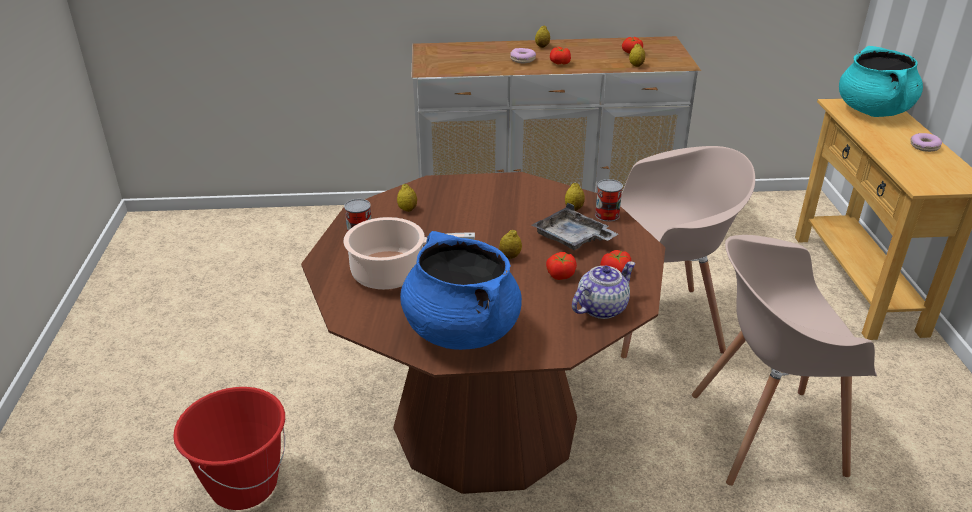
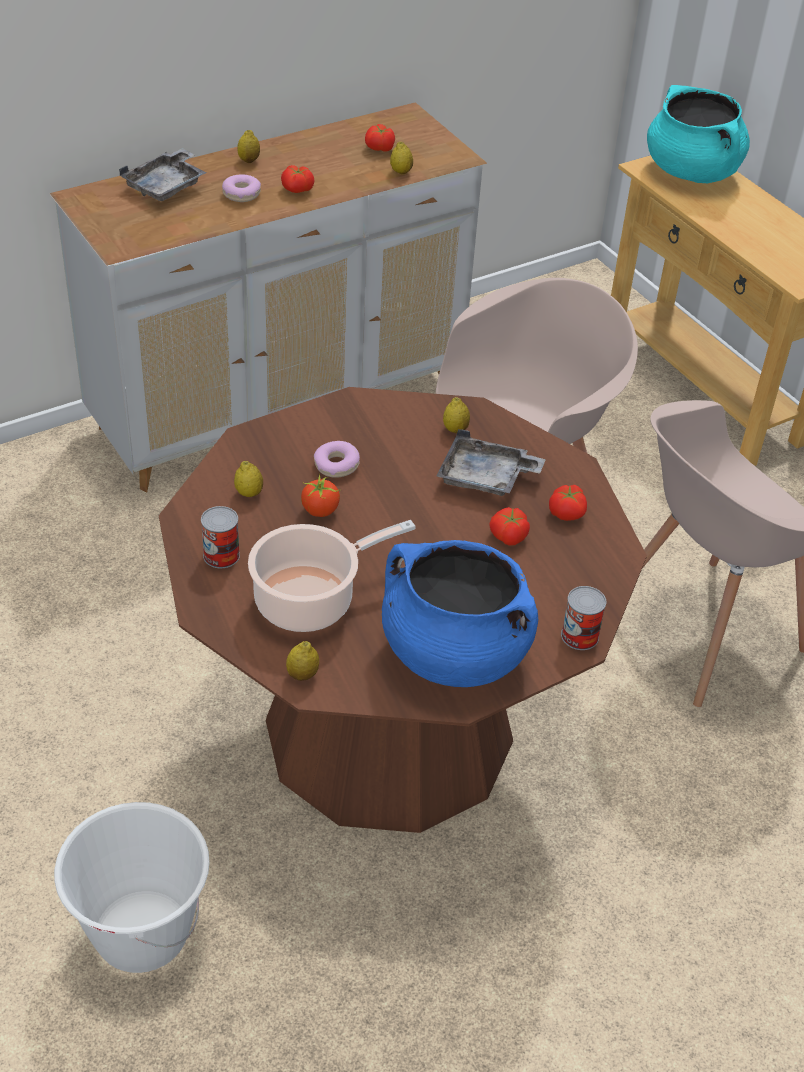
camera: 30 degrees left, 10 degrees up
red bucket [173,387,285,510] -> white bucket [54,802,210,973]
lemon [499,230,522,259] -> lemon moved to [286,641,319,681]
teapot [572,261,636,319] -> none
can [595,179,623,222] -> can moved to [561,586,606,650]
donut [910,133,942,152] -> donut moved to [314,441,360,478]
none -> grey tray [119,148,207,201]
none -> tomato [301,474,340,517]

